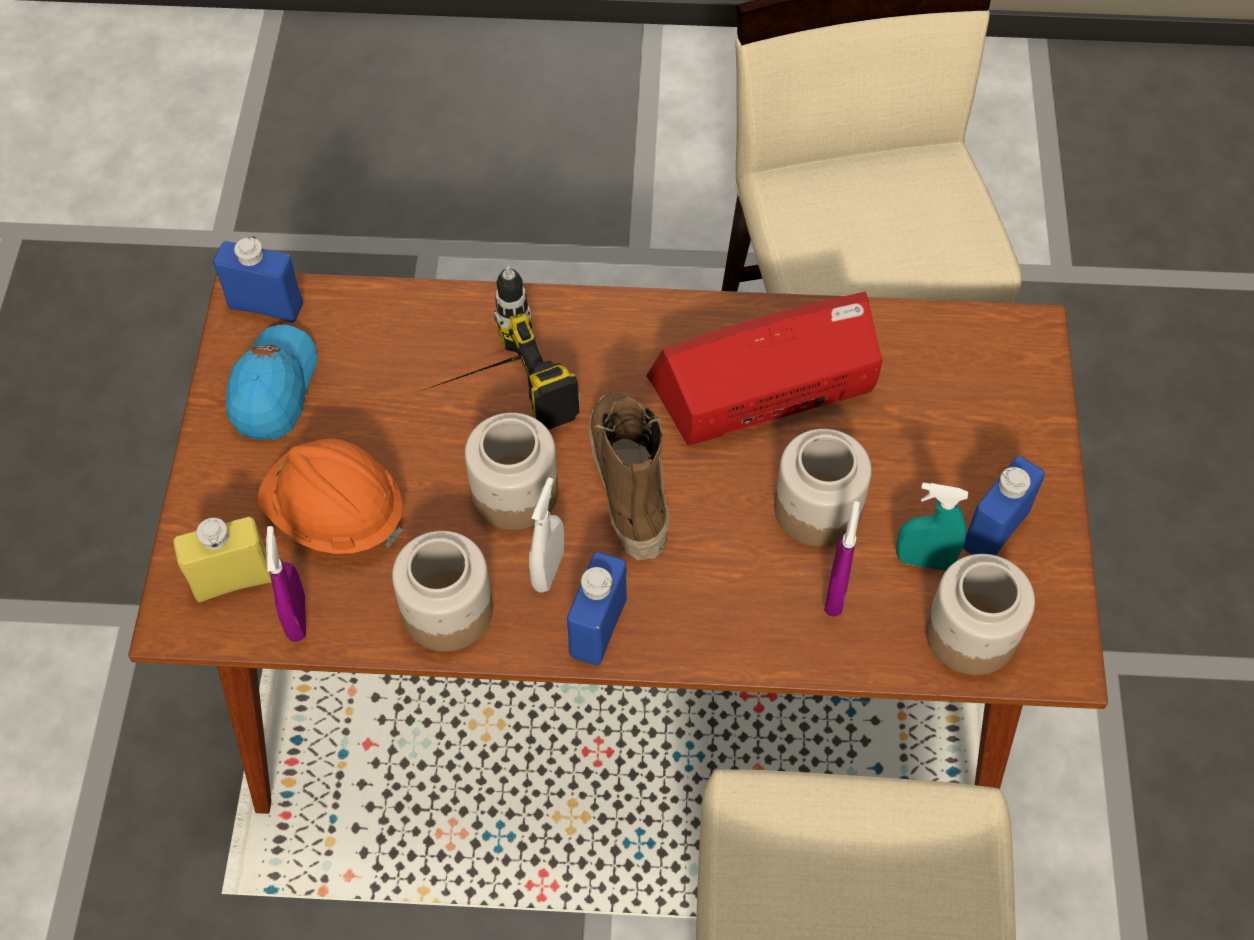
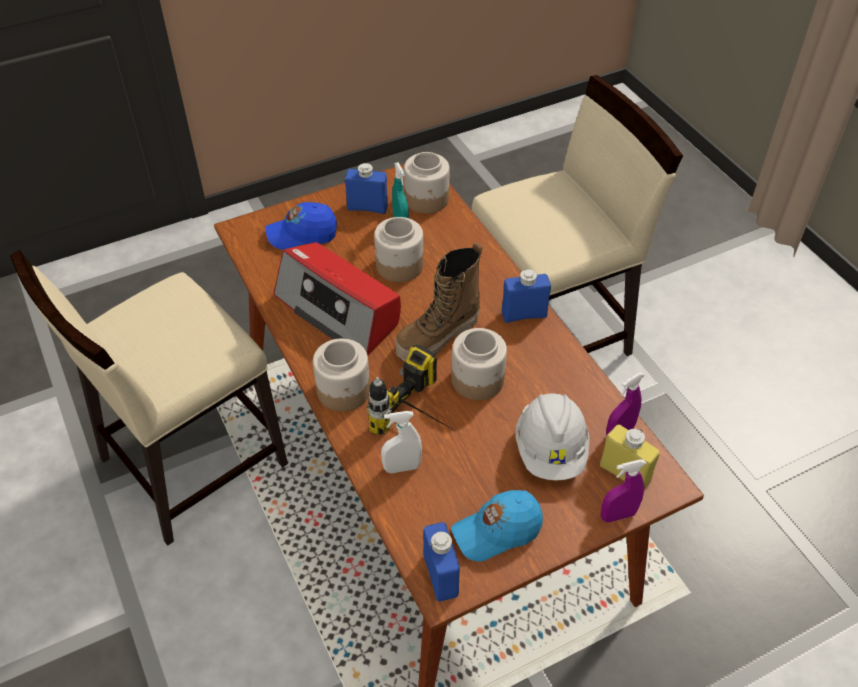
camera: 120 degrees left, 10 degrees down
orange hard hat [257,439,403,554] -> white hard hat [515,393,590,481]
jar [392,531,493,652] -> jar moved to [313,338,370,412]
white spray bottle [529,477,564,592] -> white spray bottle moved to [381,411,422,473]
purple spray bottle [824,501,860,617] -> purple spray bottle moved to [601,459,646,523]
none -> blue cap [265,202,337,250]

